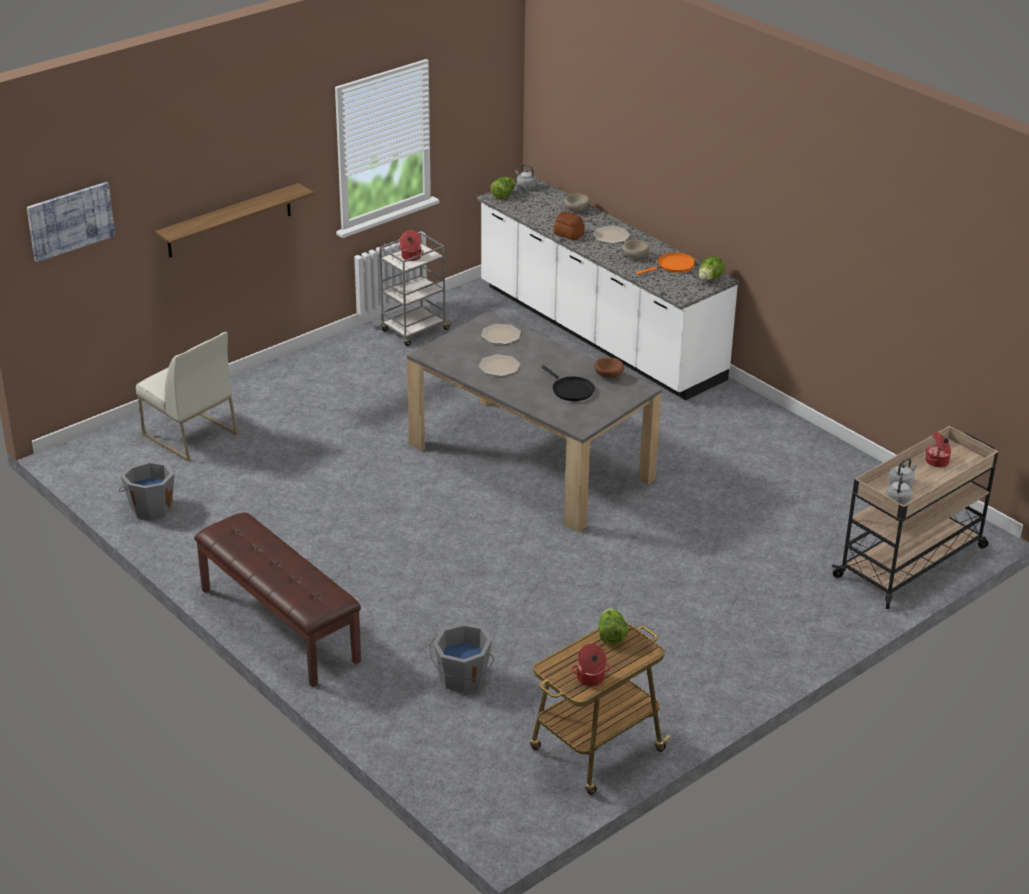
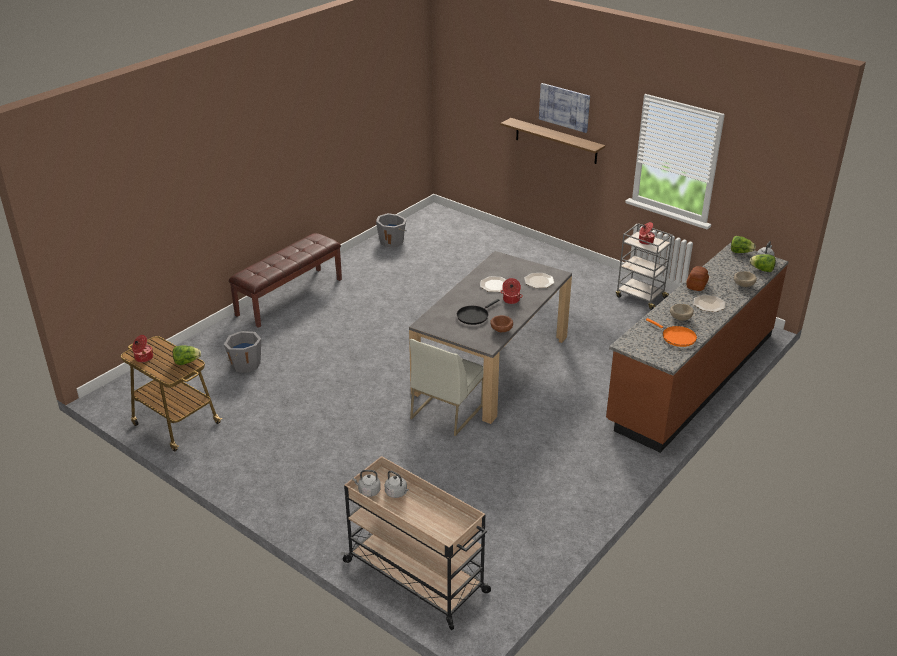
camera: 80 degrees right, 0 degrees up
picture [27,182,115,262] -> picture moved to [539,83,590,133]
white chair [136,332,238,461] -> white chair moved to [410,339,484,436]
white counter [477,178,739,401] -> brown counter [606,243,789,453]
lettuce [699,256,725,280] -> lettuce moved to [750,254,776,272]
cooking pot [925,432,951,467] -> cooking pot moved to [500,278,523,304]

